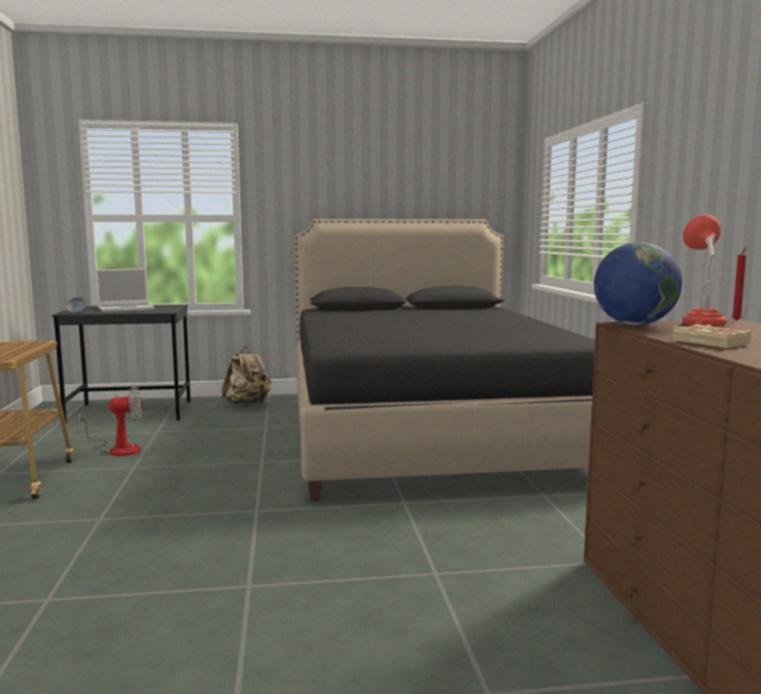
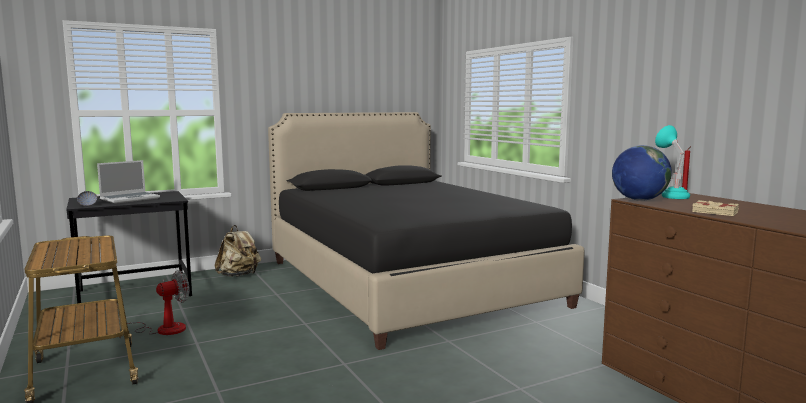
camera: 20 degrees left, 0 degrees up
red table lamp [683,215,726,327] -> turquoise table lamp [655,125,690,199]

